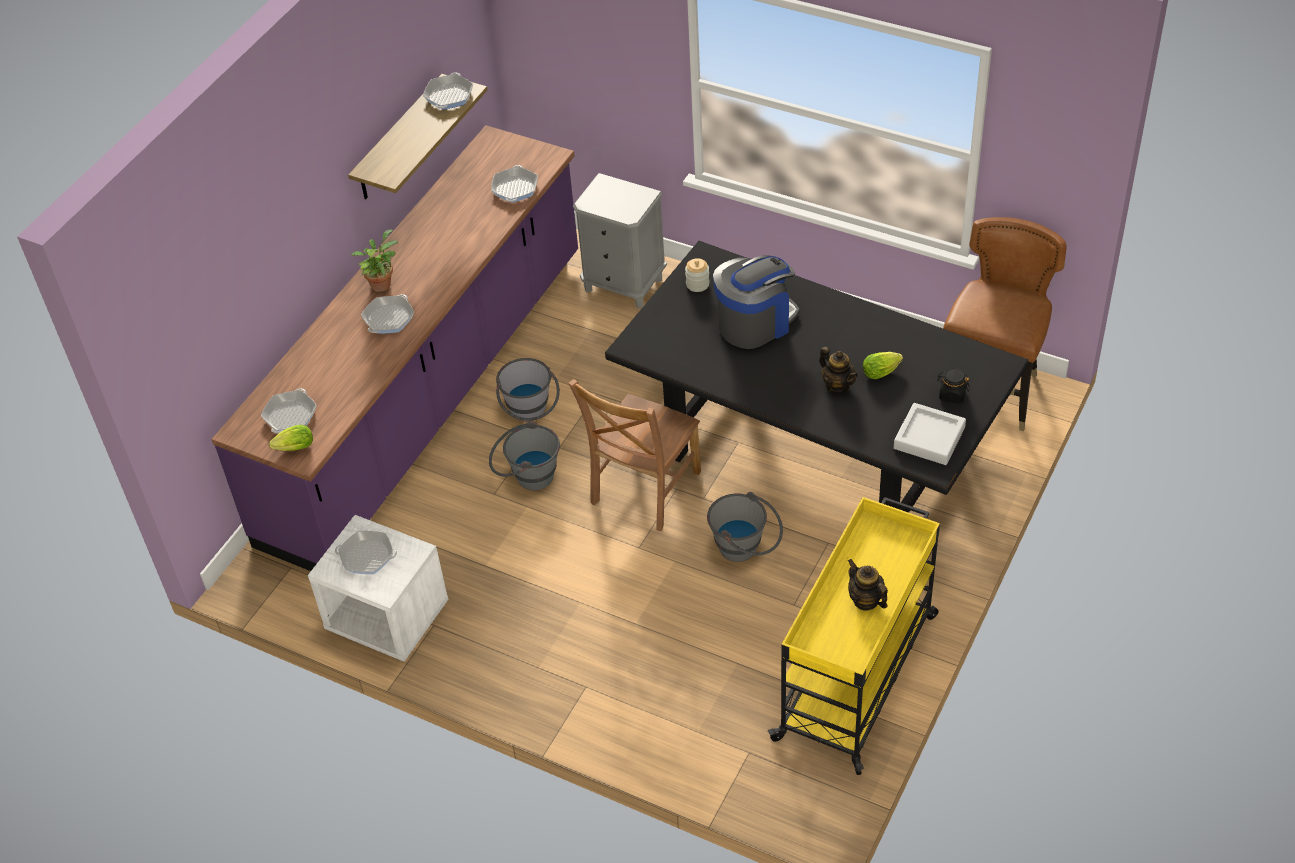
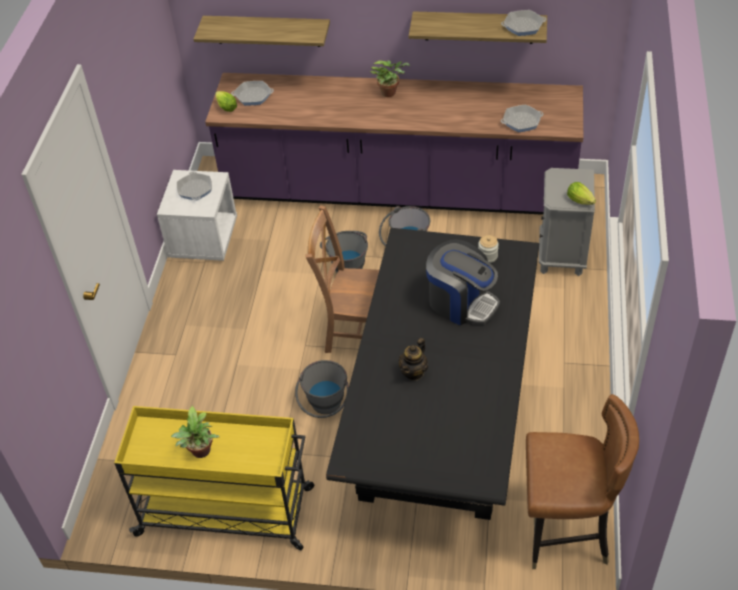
camera: 70 degrees right, 0 degrees up
frying pan [361,294,414,334] -> none
teapot [848,559,888,611] -> potted plant [171,405,220,458]
lettuce [863,352,903,379] -> lettuce moved to [567,182,596,205]
grey tray [894,403,966,465] -> none
black jar [937,368,970,403] -> none
none -> shelf [194,16,330,47]

